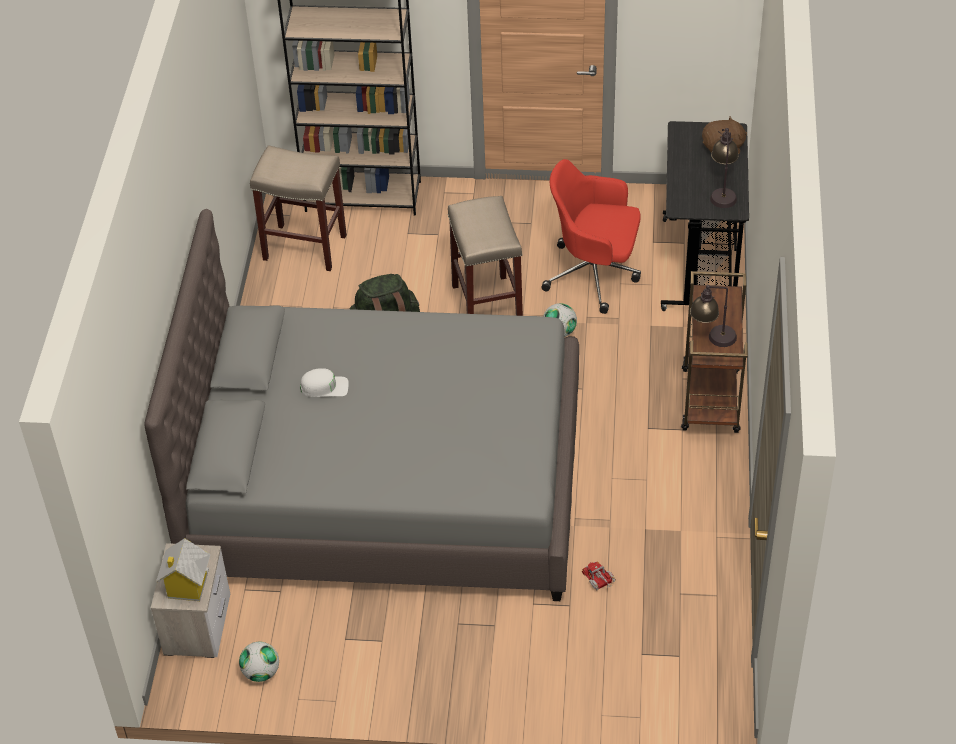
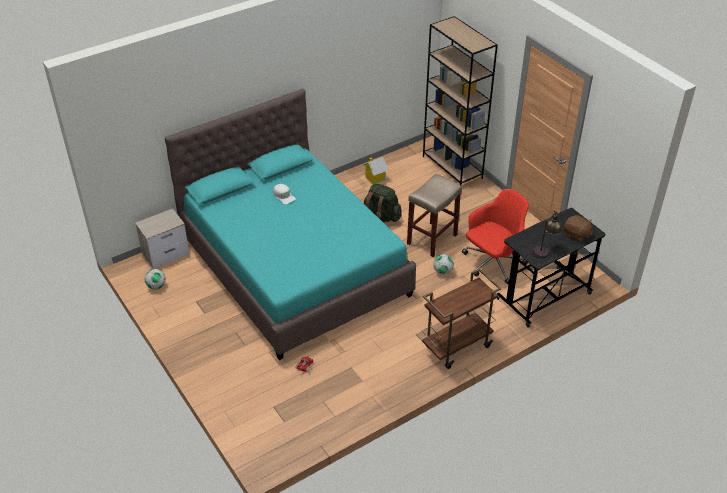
camera: 50 degrees right, 5 degrees down
grey bed [144,209,579,601] -> turquoise bed [165,89,416,360]
toy house [156,538,210,601] -> toy house moved to [363,157,388,184]
beige stool [250,145,347,271] -> none
red office chair [541,159,641,314] -> red office chair turned 75 degrees clockwise [462,189,529,284]
table lamp [690,285,737,347] -> none

